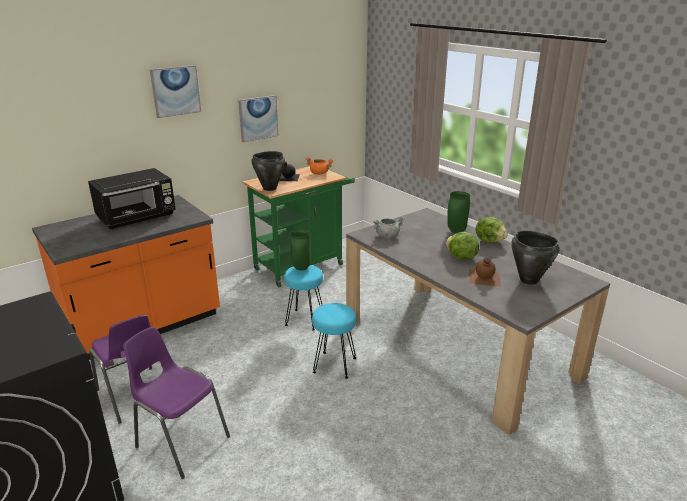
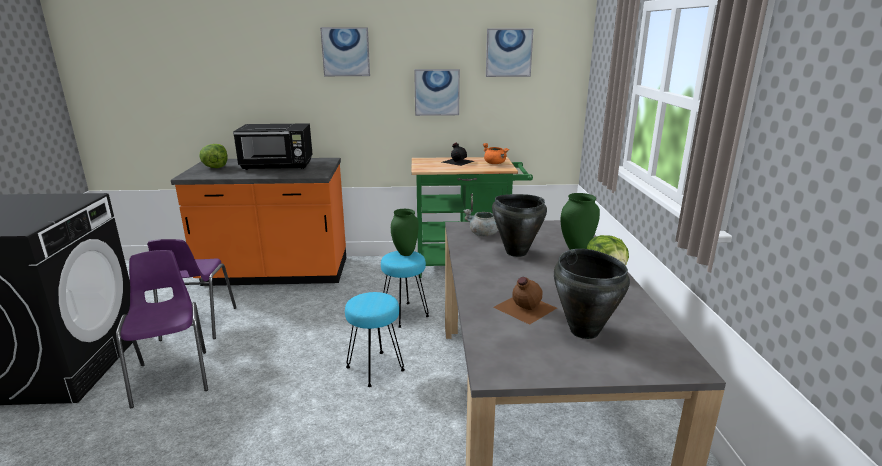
camera: 35 degrees right, 5 degrees down
black cooking pot [251,151,285,191] -> black cooking pot moved to [492,194,547,257]
lettuce [446,232,479,259] -> lettuce moved to [199,144,228,168]
none -> picture [486,29,533,77]

